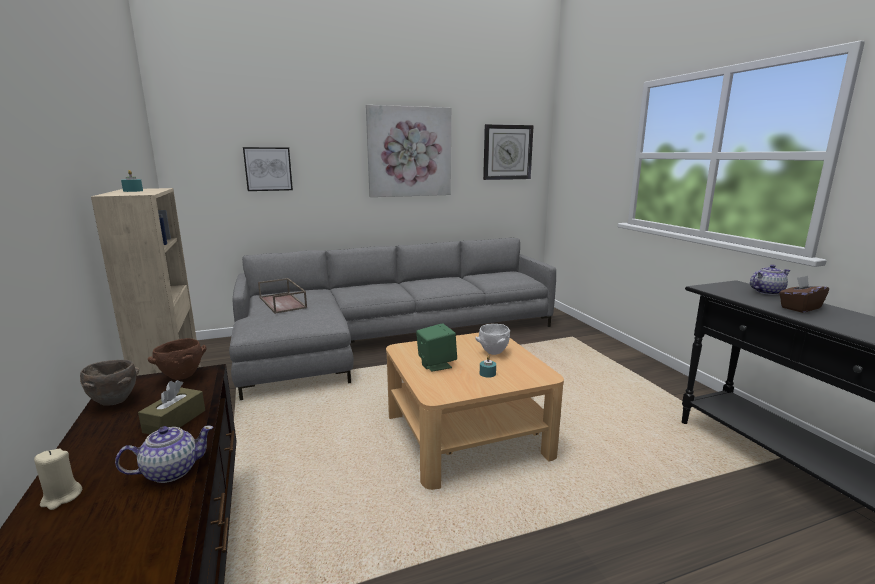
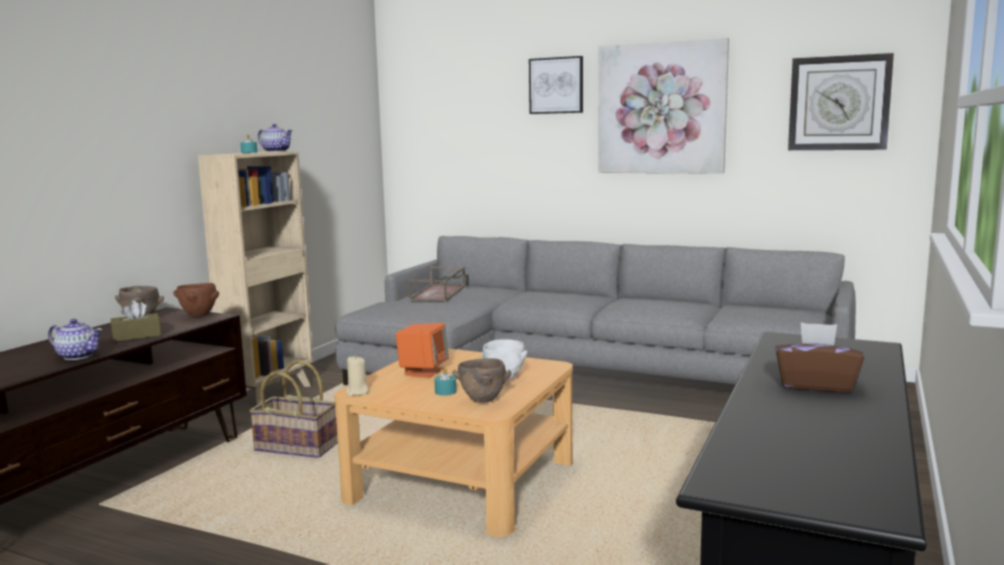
camera: 45 degrees right, 5 degrees down
beige candle [34,449,82,510] -> beige candle moved to [346,355,370,396]
picture [243,147,293,191] -> picture moved to [529,56,583,114]
green speaker [416,323,457,372] -> orange speaker [395,323,449,378]
teapot [750,264,791,295] -> teapot moved to [257,124,293,152]
none -> basket [249,360,338,458]
none -> brown bowl [452,358,511,403]

